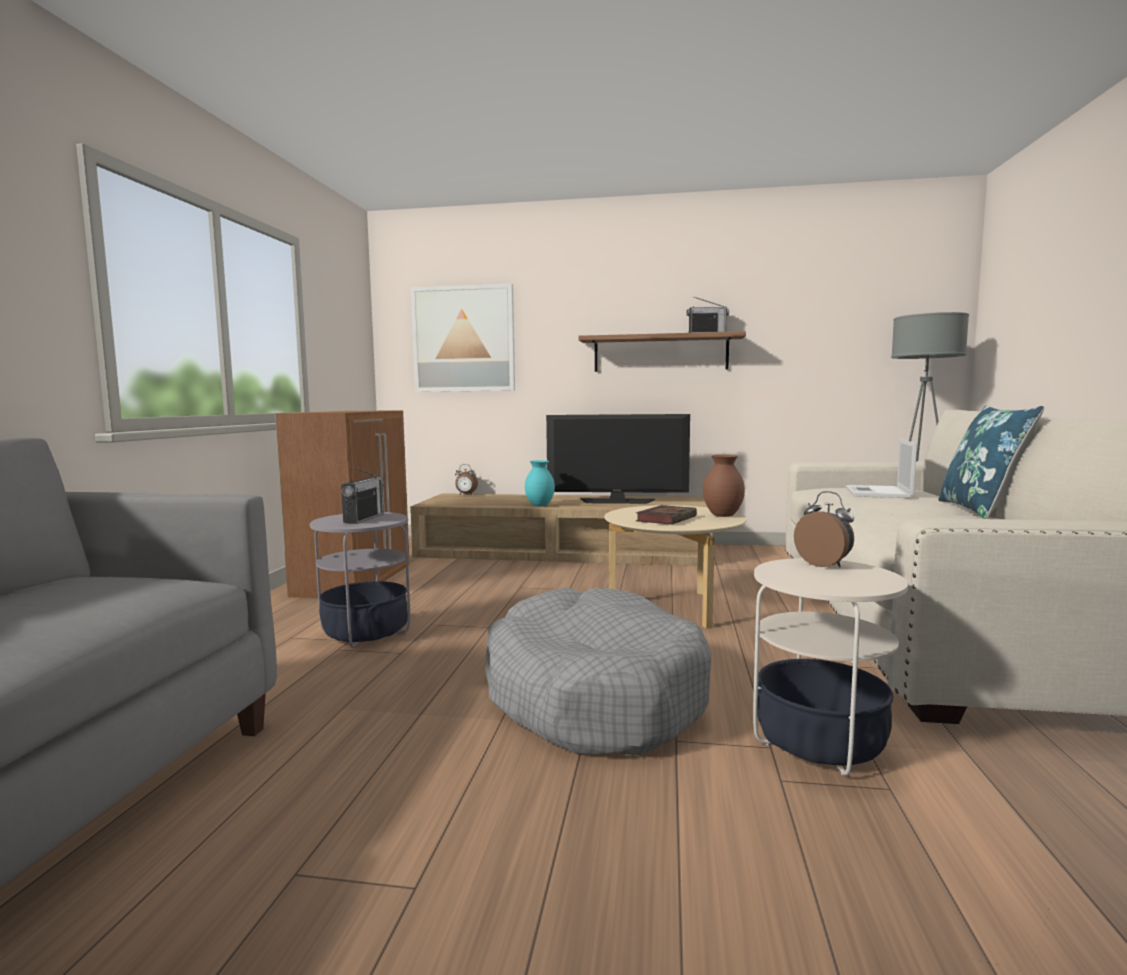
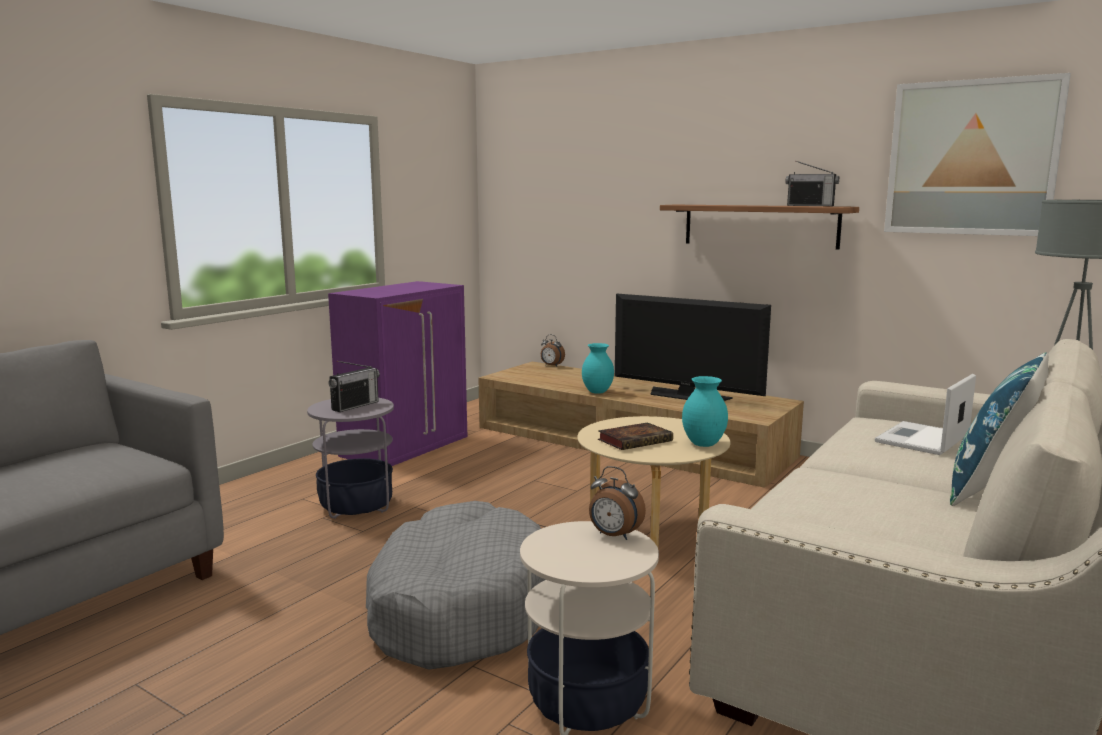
camera: 25 degrees right, 5 degrees up
brown cabinet [275,410,410,598] -> purple cabinet [328,281,467,466]
picture [411,284,515,392] -> picture moved to [884,73,1071,236]
brown vase [703,455,745,517] -> turquoise vase [682,376,728,447]
alarm clock [794,491,854,567] -> alarm clock turned 135 degrees clockwise [589,466,646,540]

